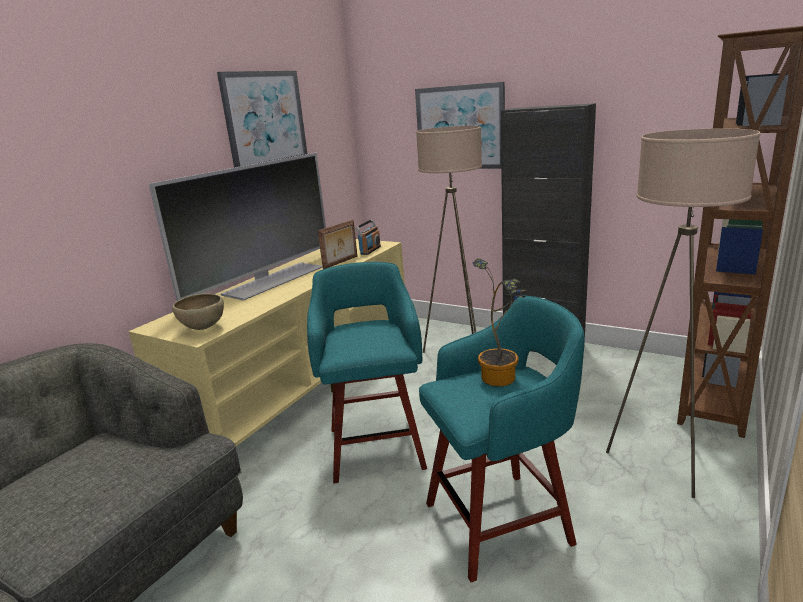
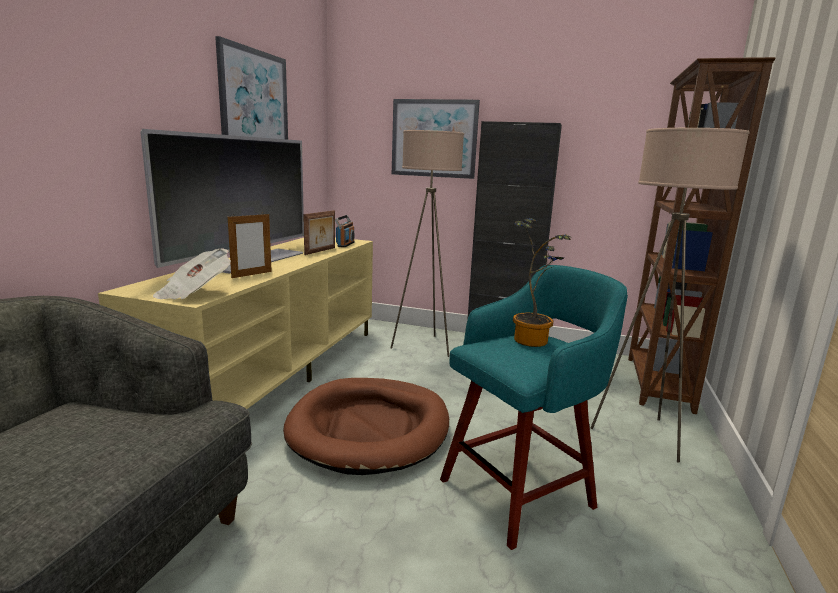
camera: 15 degrees left, 5 degrees down
brown bowl [172,294,224,330] -> newspaper [153,248,231,299]
turquoise stool [307,262,427,483] -> brown dog bed [283,378,449,475]
none -> picture frame [228,212,272,278]

